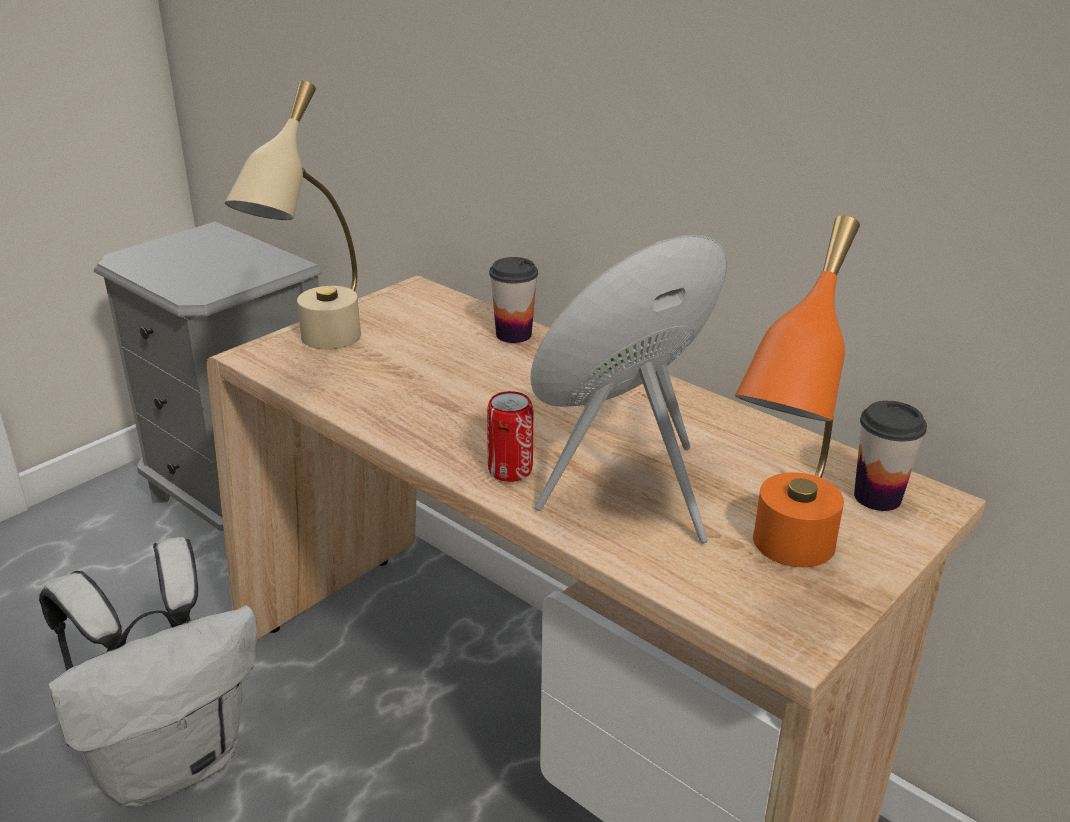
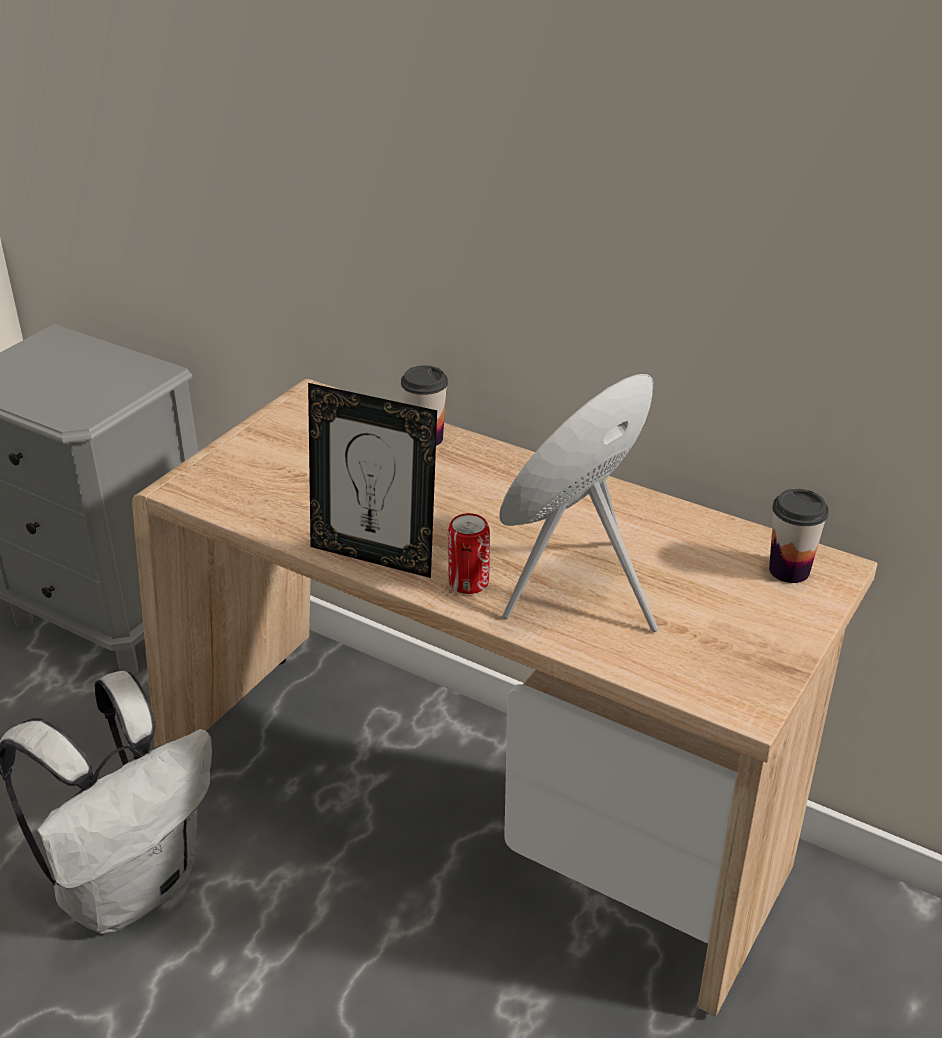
camera: 10 degrees left, 5 degrees up
beige table lamp [225,81,361,349] -> none
orange table lamp [735,215,860,567] -> none
none -> picture frame [308,383,437,578]

